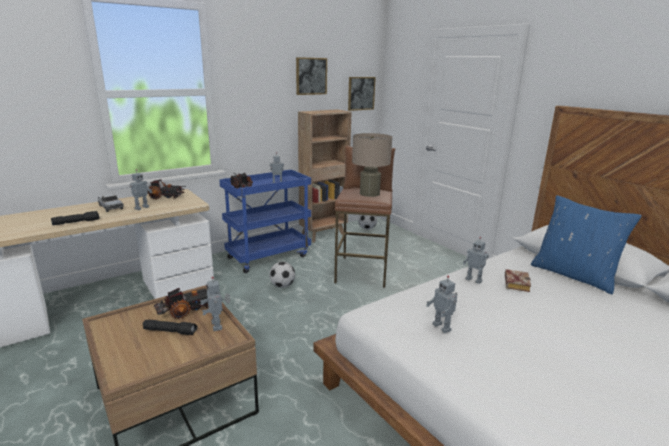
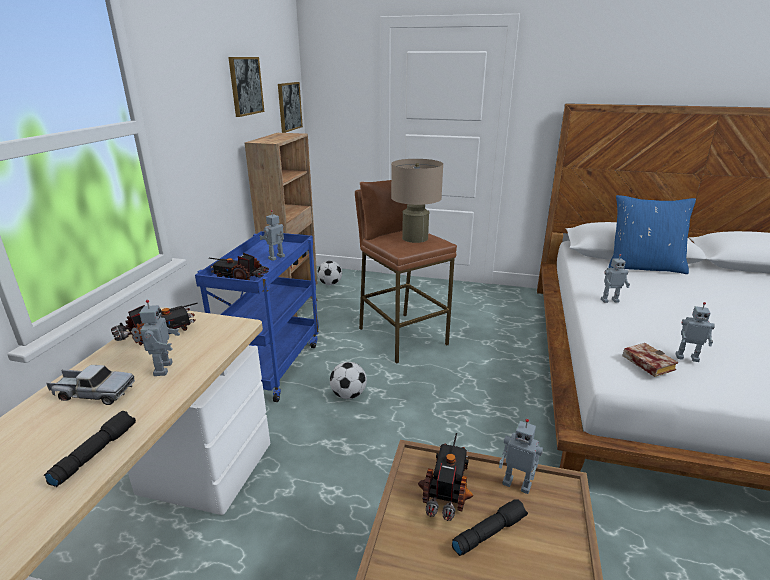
camera: 40 degrees left, 5 degrees up
book [505,269,531,292] -> book moved to [622,343,678,377]

